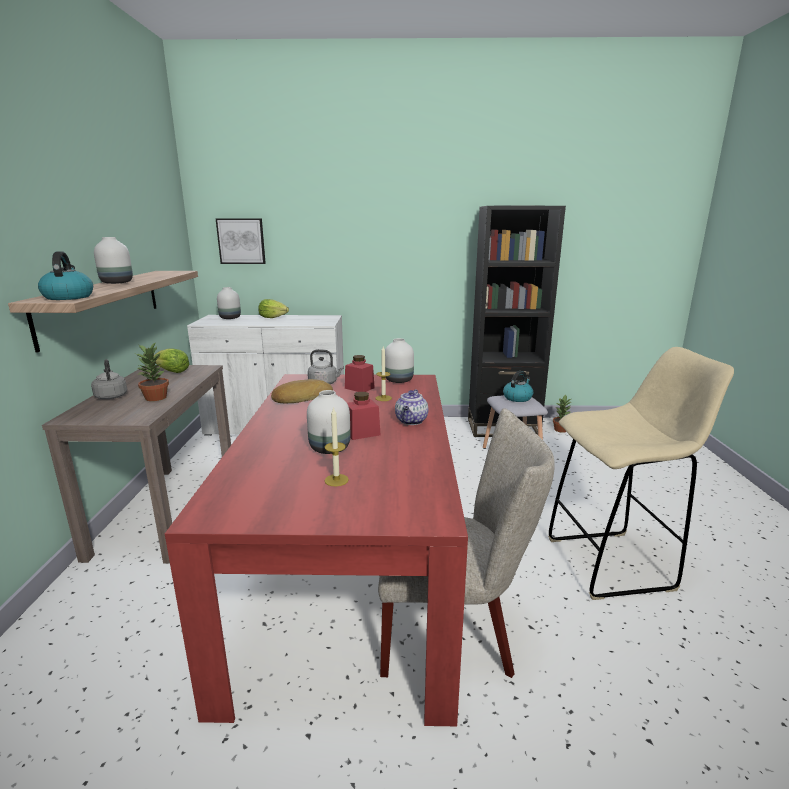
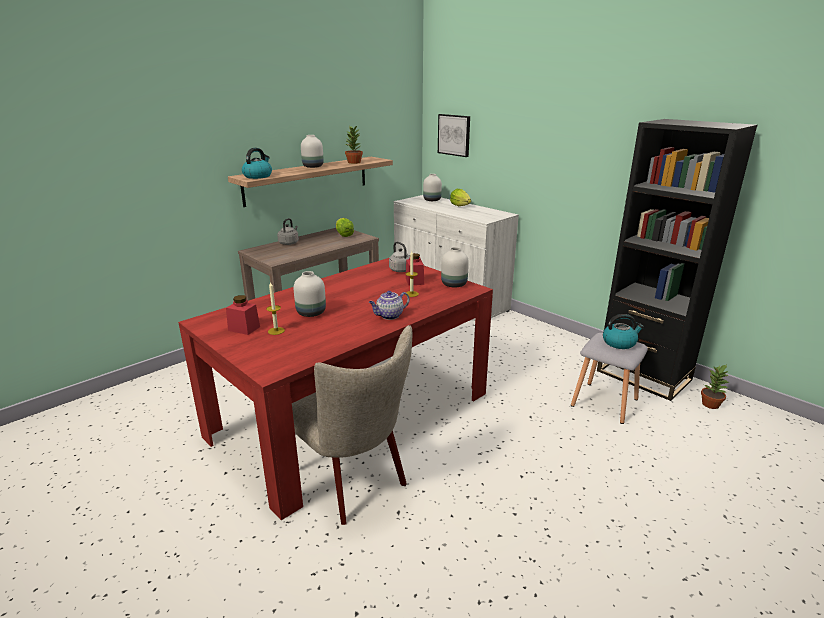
camera: 45 degrees right, 5 degrees up
potted plant [136,341,169,401] -> potted plant moved to [345,125,363,164]
bread [271,379,333,404] -> none
red jar [347,392,380,440] -> red jar moved to [226,295,260,335]
beige stool [548,347,734,600] -> none

